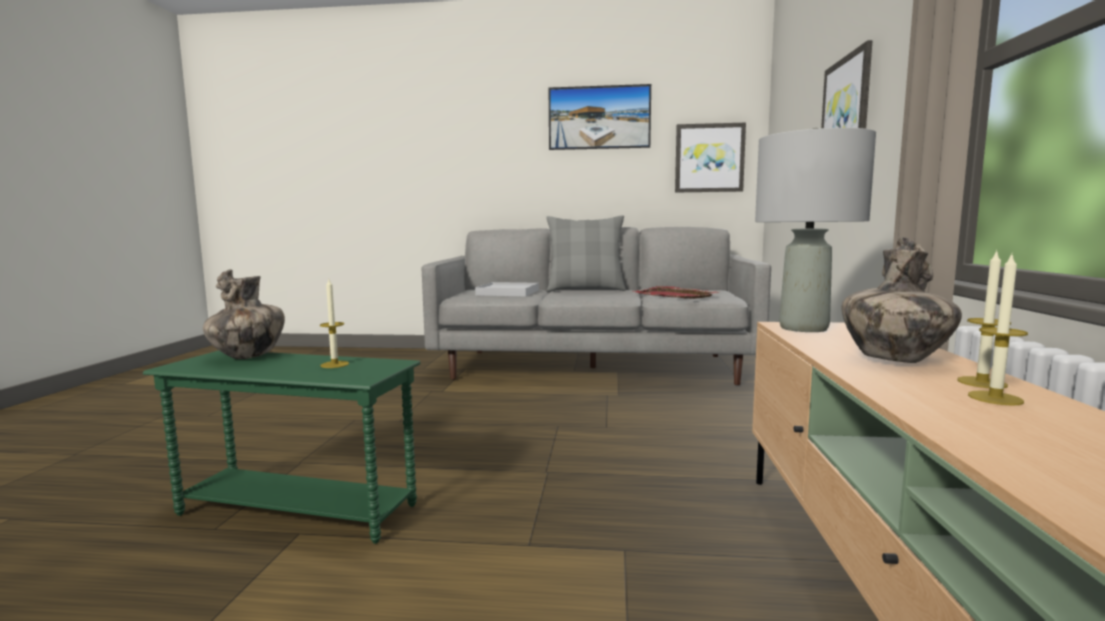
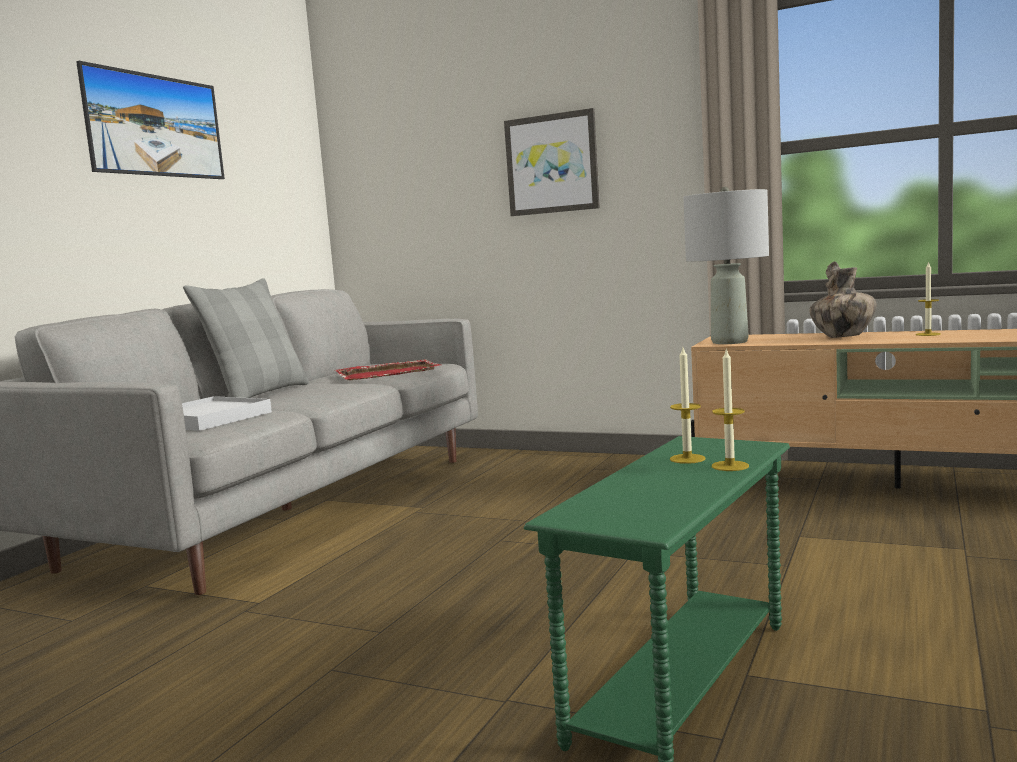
camera: 70 degrees left, 0 degrees up
vase [203,270,285,359] -> none
picture [675,123,746,193] -> none
candle [957,250,1011,388] -> candle moved to [712,349,749,471]

